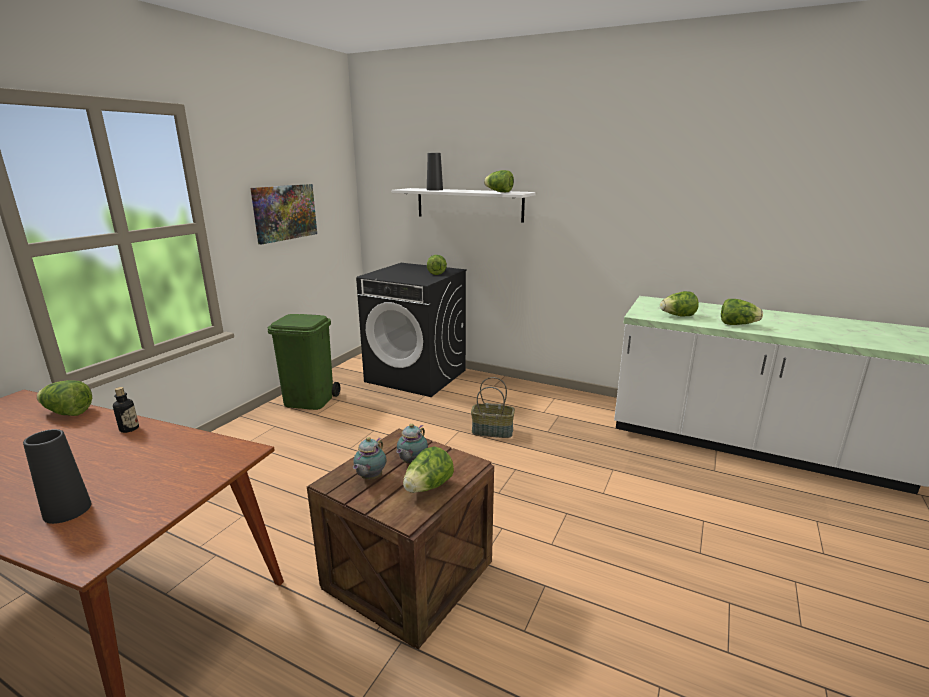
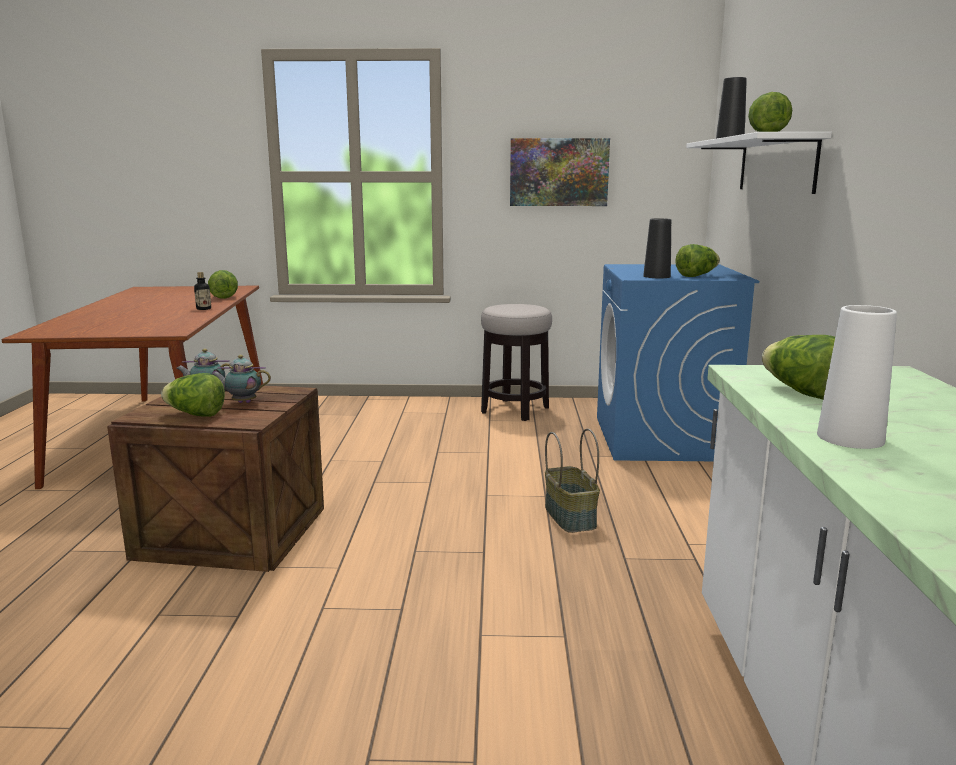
camera: 65 degrees right, 5 degrees down
black vase [23,429,91,524] -> black vase moved to [643,218,671,278]
green trash can [268,314,340,410] -> stool [481,304,552,421]
black washing machine [356,263,467,397] -> blue washing machine [597,264,759,461]
lettuce [721,299,763,325] -> white vase [817,305,897,449]

